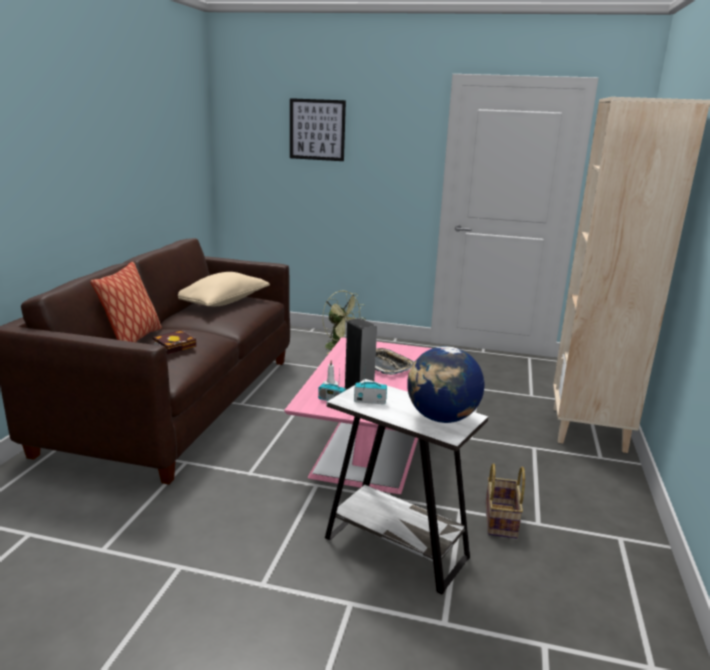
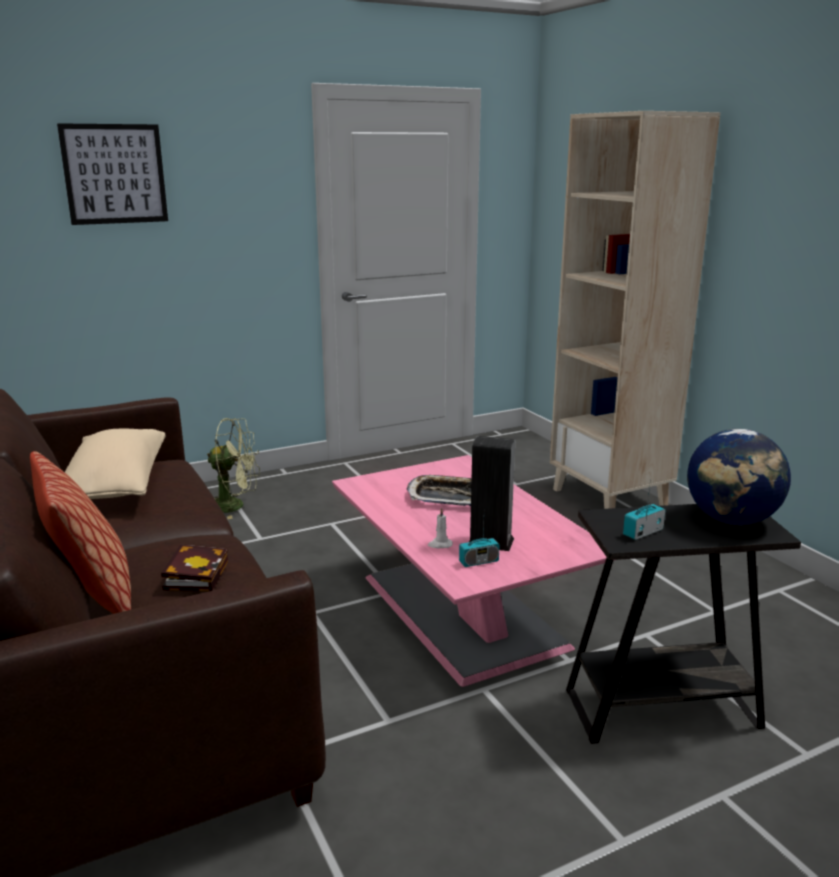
camera: 40 degrees left, 0 degrees up
white side table [325,379,488,595] -> black side table [566,504,801,744]
basket [486,463,525,538] -> none

